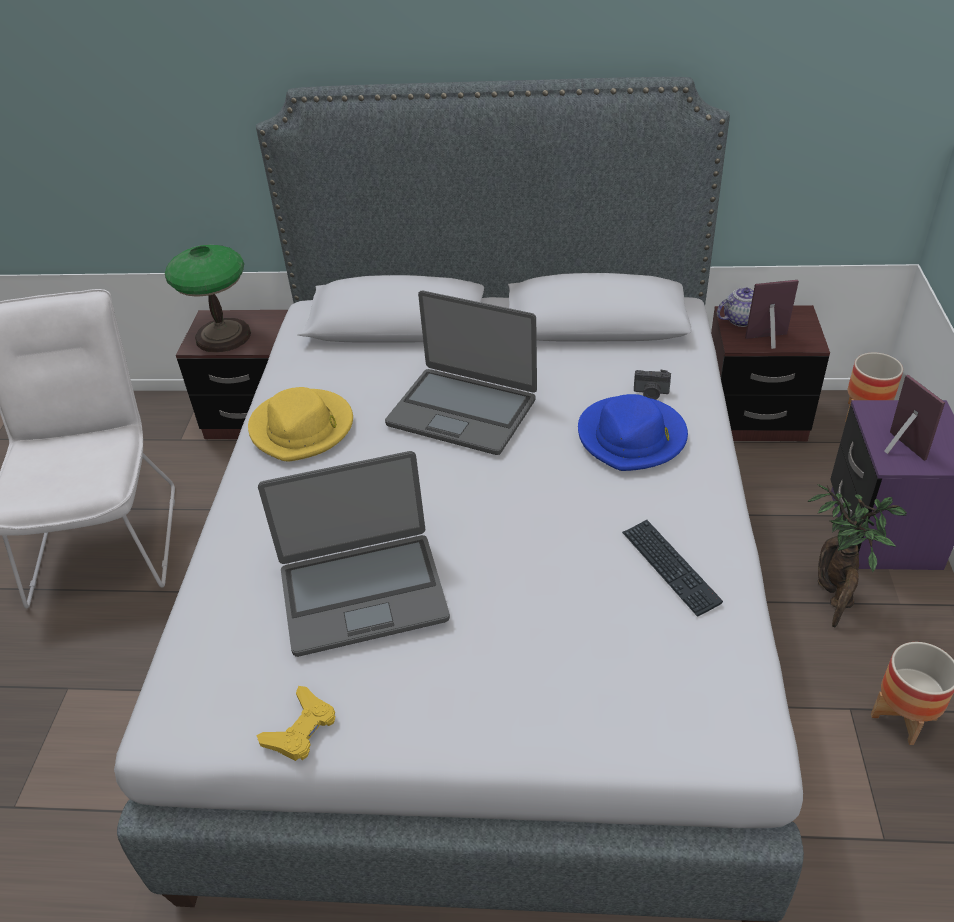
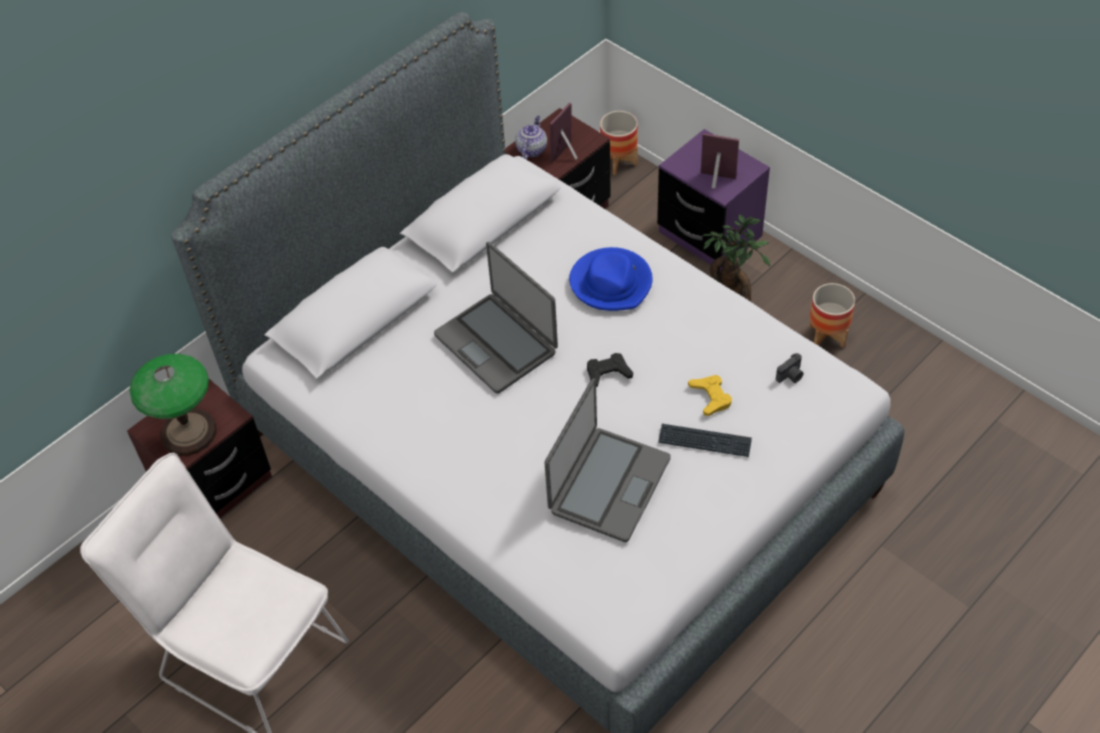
camera: 50 degrees left, 10 degrees up
yellow hat [248,387,353,462] -> none
yellow game controller [256,686,335,761] -> yellow game controller moved to [688,375,732,416]
laptop [385,291,537,455] -> laptop turned 75 degrees clockwise [434,242,558,394]
keyboard [622,520,723,616] -> keyboard moved to [658,424,752,457]
camera [634,370,671,400] -> camera moved to [776,353,804,383]
none -> black game controller [587,353,633,387]

